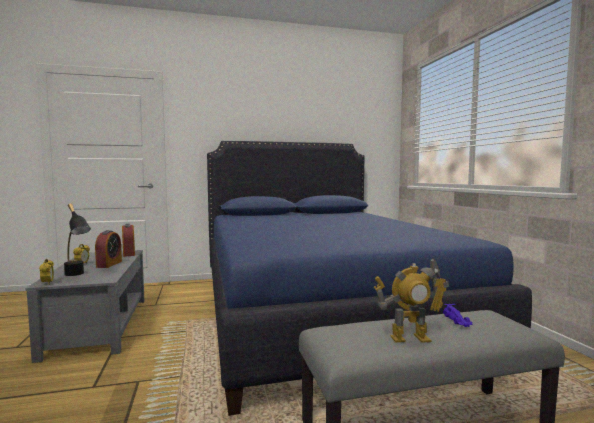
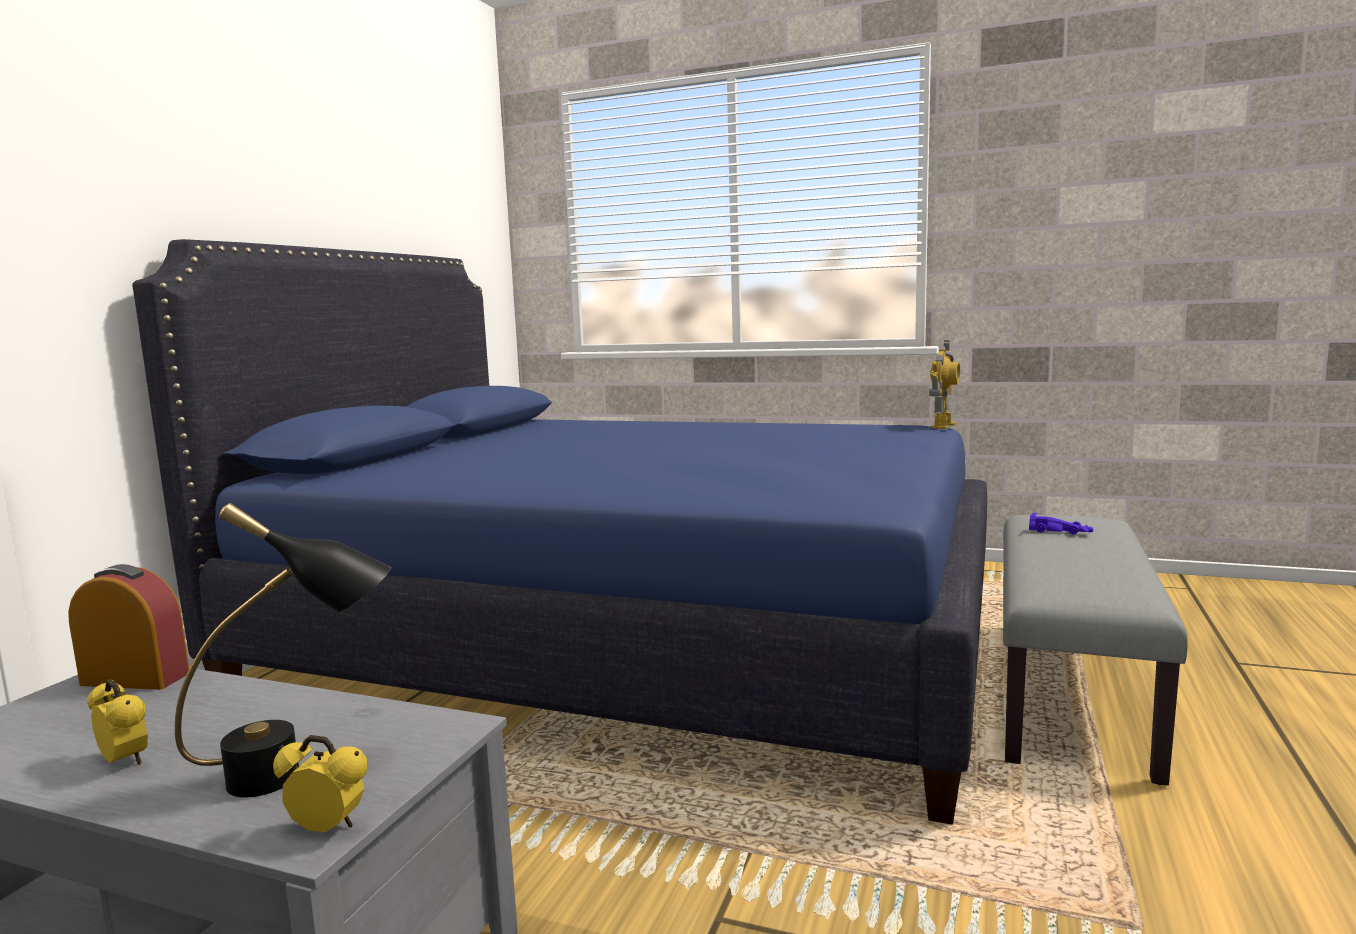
camera: 55 degrees left, 5 degrees up
alarm clock [95,230,122,268] -> none
toy robot [374,258,449,343] -> toy robot moved to [929,340,960,429]

